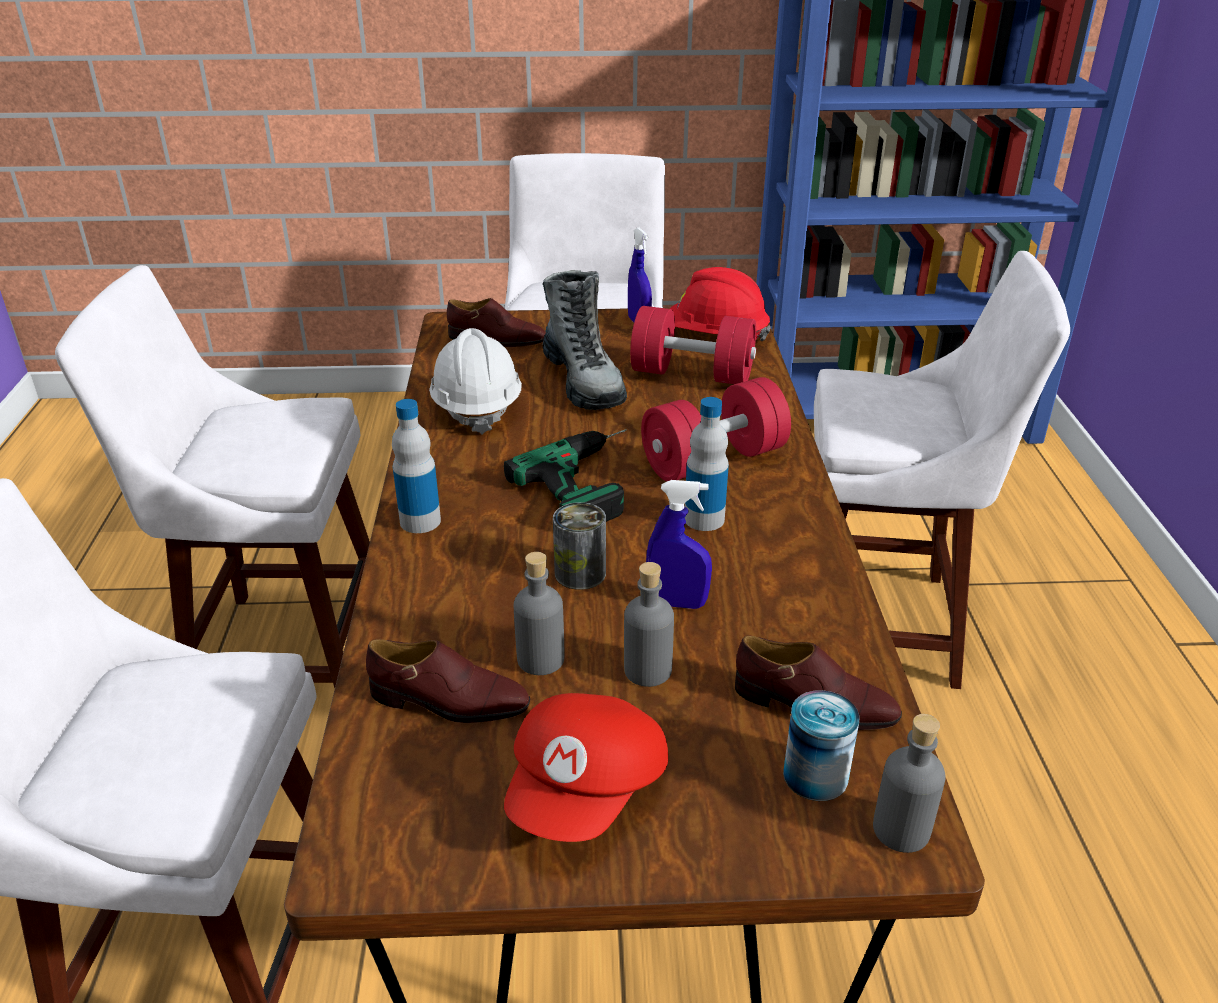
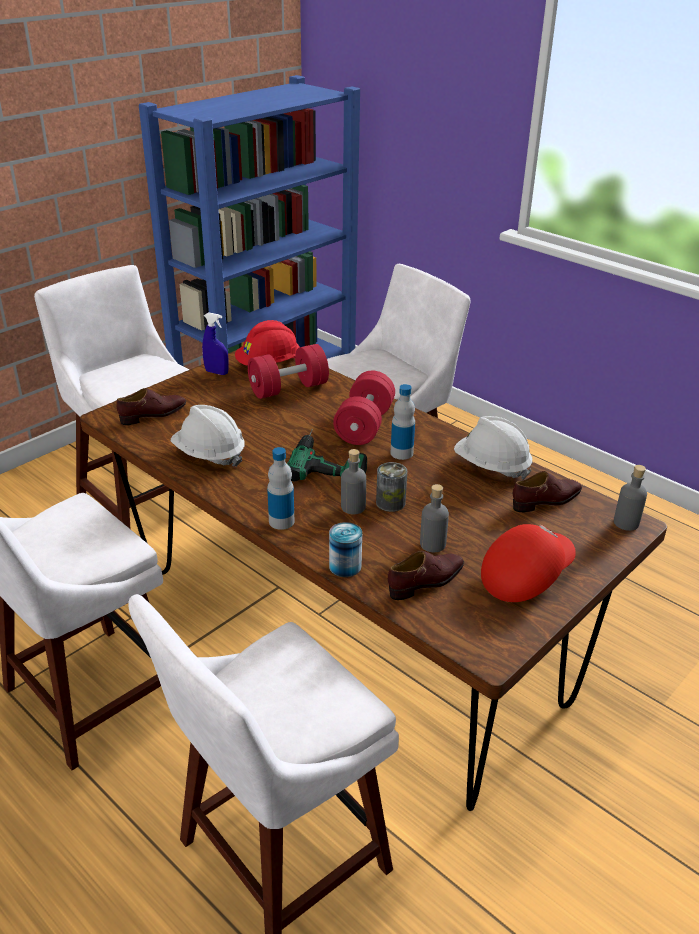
camera: 45 degrees left, 0 degrees up
red cap [504,693,668,842] -> red cap turned 105 degrees counterclockwise [481,524,576,602]
boot [542,270,627,410] -> none
grey bottle [624,562,674,687] -> grey bottle moved to [341,449,366,514]
blue spray bottle [646,480,712,609] -> none
can [783,690,860,801] -> can moved to [329,522,362,577]
none -> white hard hat [454,416,532,480]

